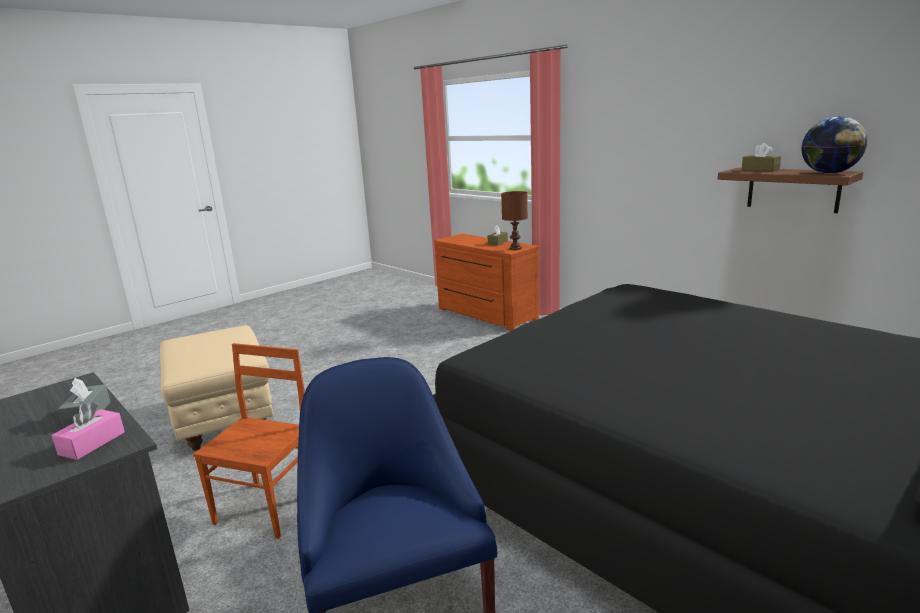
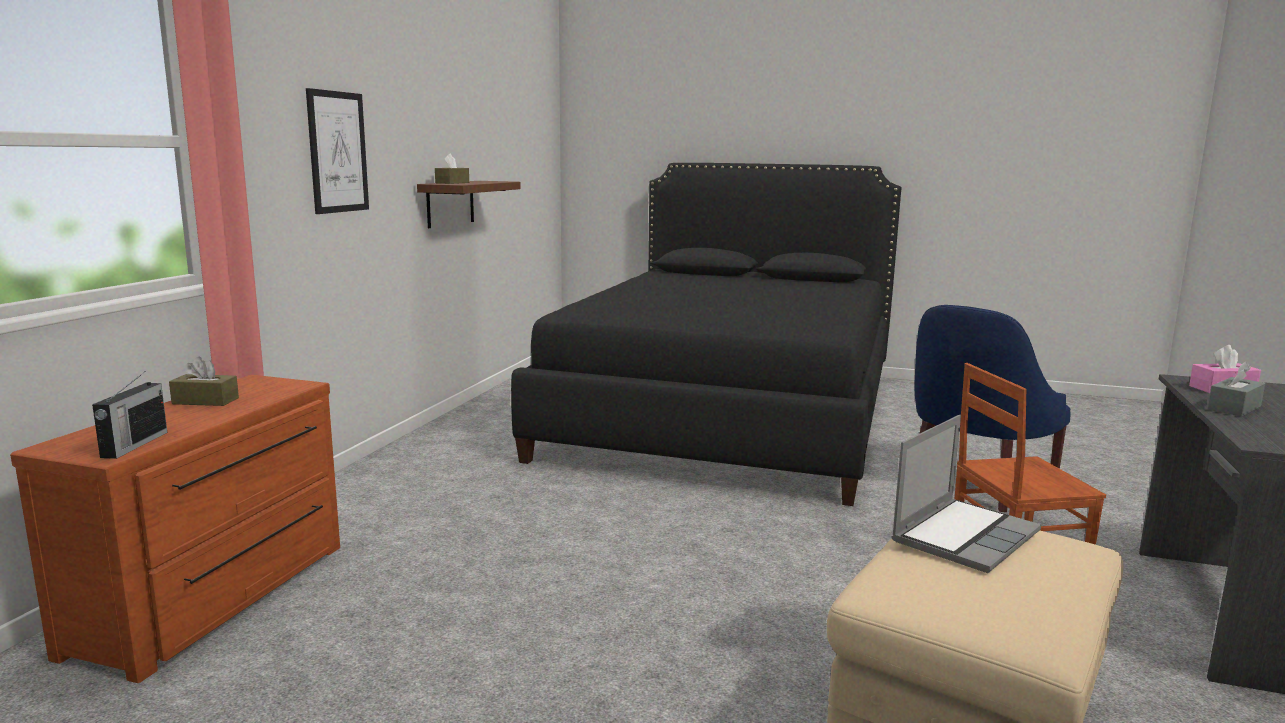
camera: 120 degrees left, 5 degrees down
brown table lamp [501,191,528,250] -> none
globe [802,116,867,174] -> none
none -> radio [92,371,167,459]
none -> picture [306,88,369,214]
none -> laptop [892,415,1041,573]

